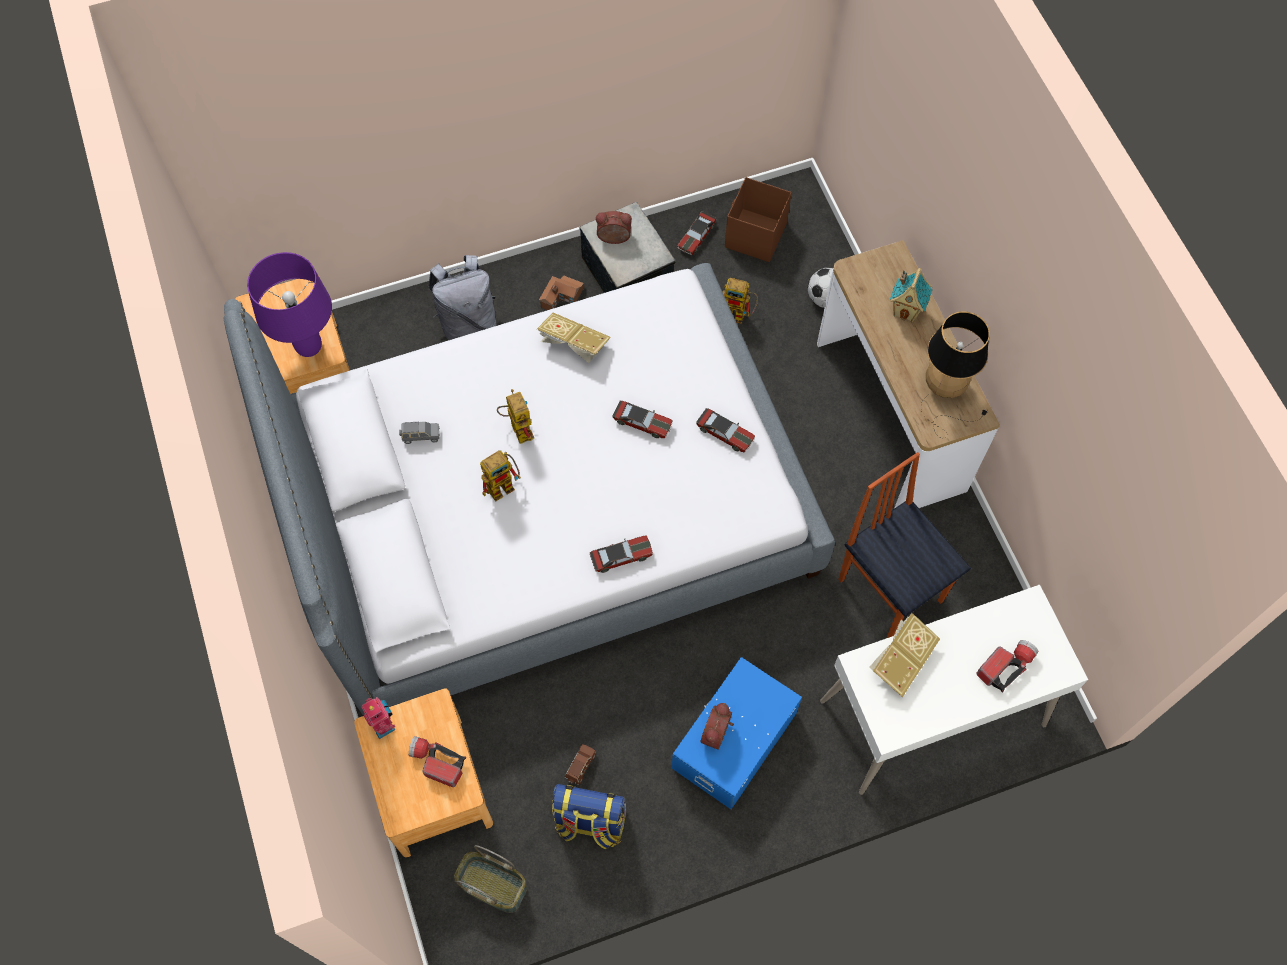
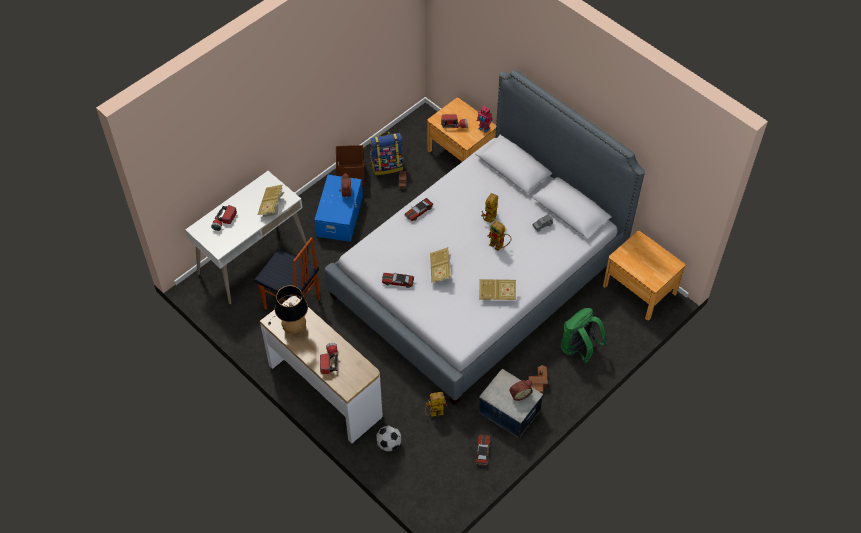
camera: 155 degrees right, 10 degrees down
purple table lamp [247,252,332,357] -> none
grey backpack [429,255,496,340] -> green backpack [561,308,607,363]
basket [454,845,527,913] -> none
toy car [612,401,673,438] -> book [430,247,452,284]
brown storage box [725,177,792,262] -> brown storage box moved to [336,145,365,186]
toy house [890,268,932,322] -> flashlight [320,343,338,374]

